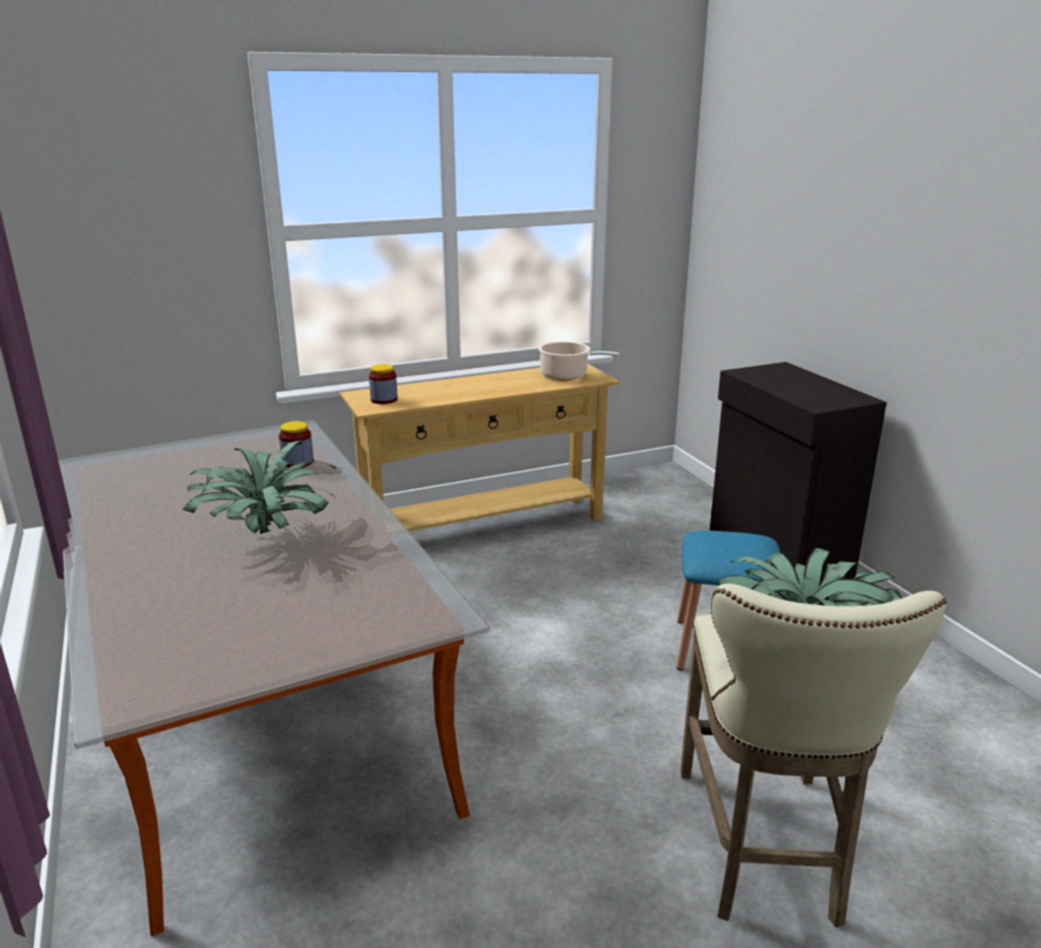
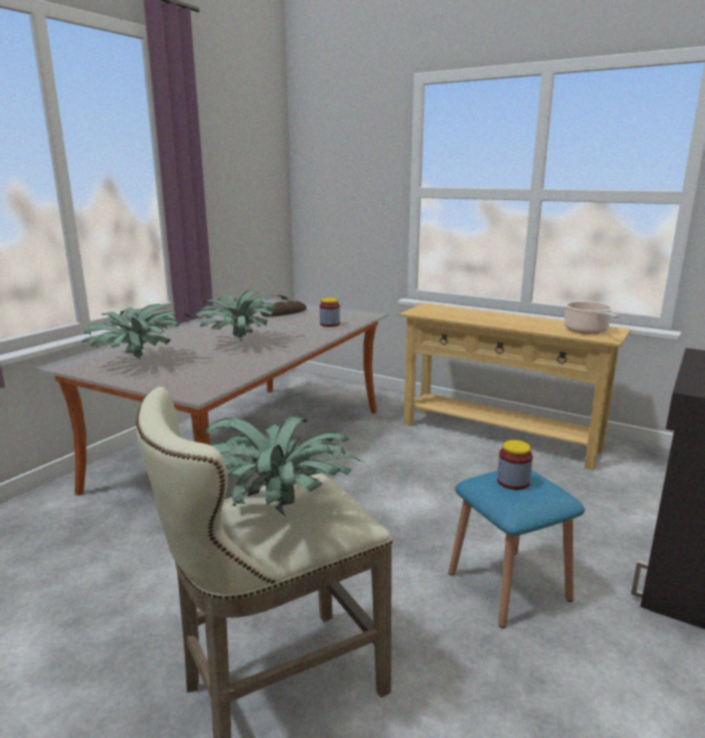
camera: 55 degrees right, 5 degrees down
jar [369,364,398,404] -> jar moved to [497,440,533,490]
none -> potted plant [81,304,190,359]
none -> bread [261,301,307,317]

